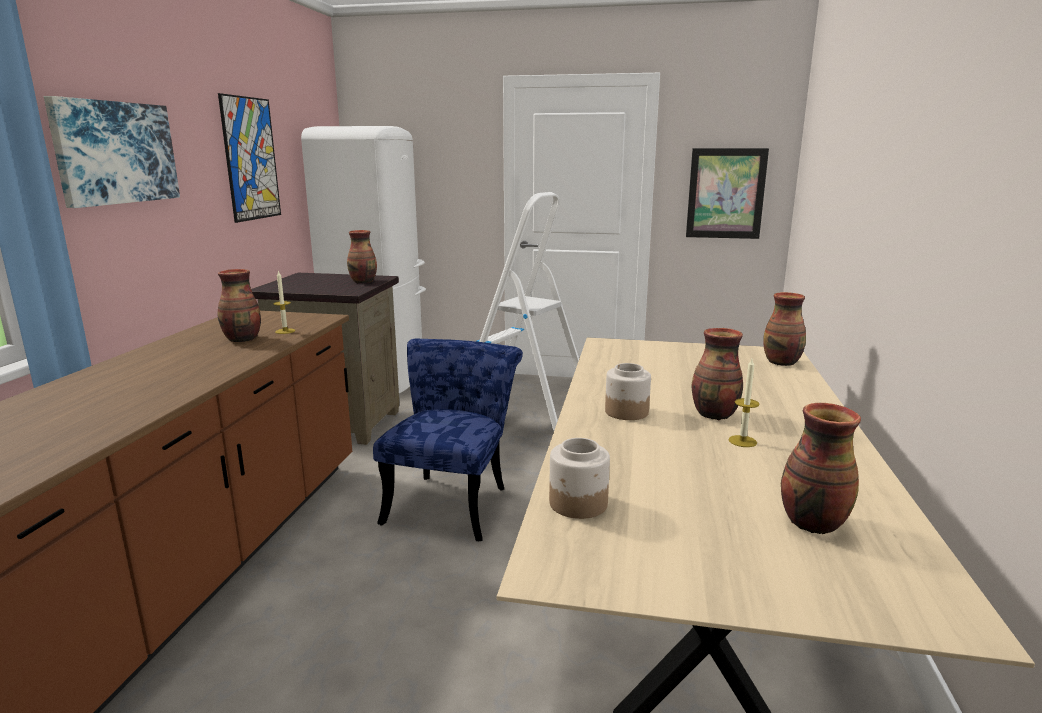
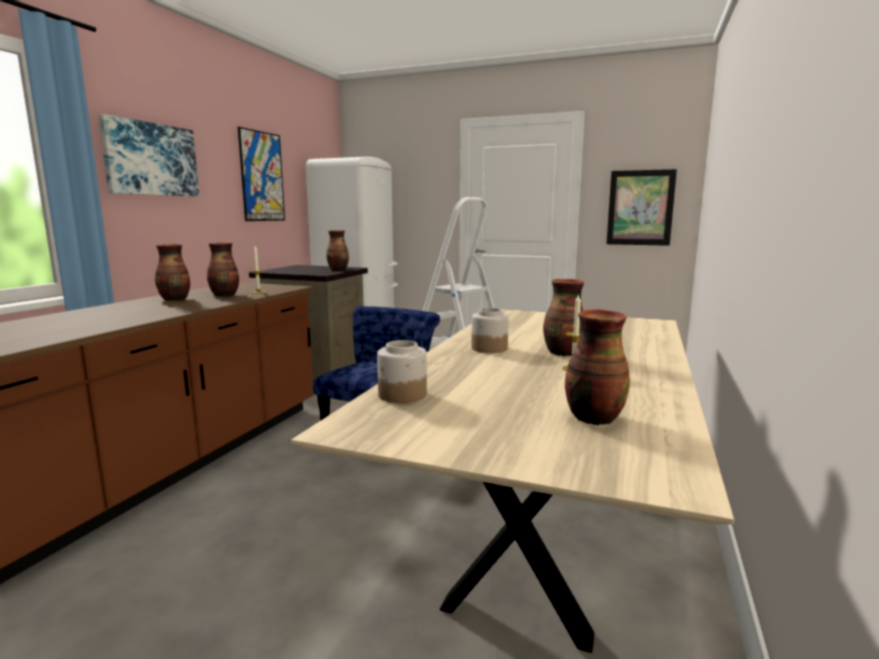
camera: 10 degrees right, 5 degrees down
vase [763,292,806,366] -> vase moved to [155,244,190,301]

